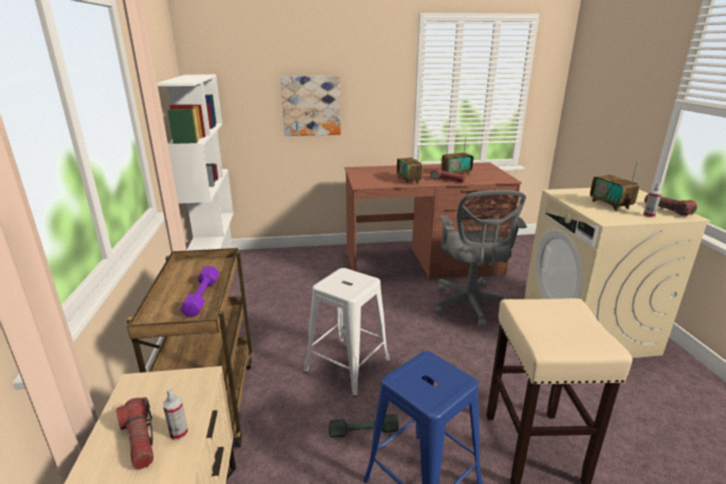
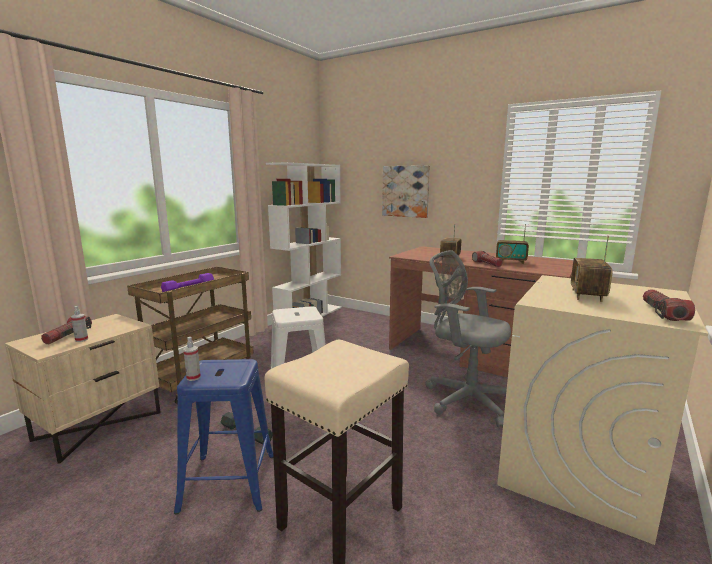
camera: 40 degrees right, 10 degrees down
grey office chair [435,190,527,328] -> grey office chair turned 90 degrees clockwise [425,250,511,427]
spray bottle [643,183,662,218] -> spray bottle moved to [183,337,201,381]

